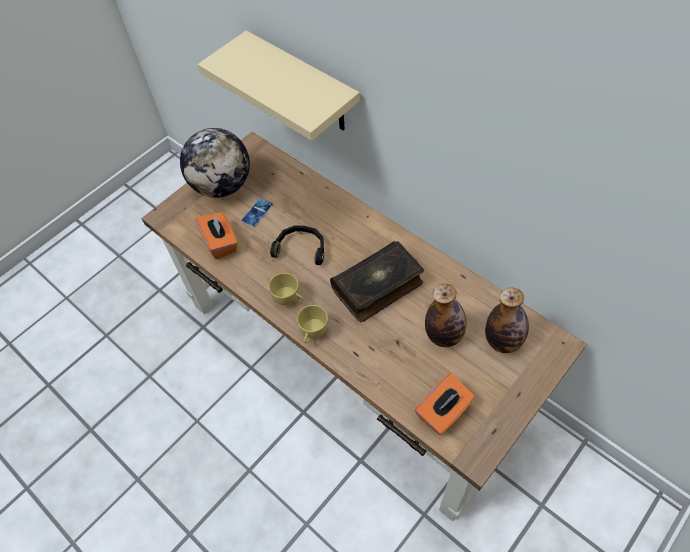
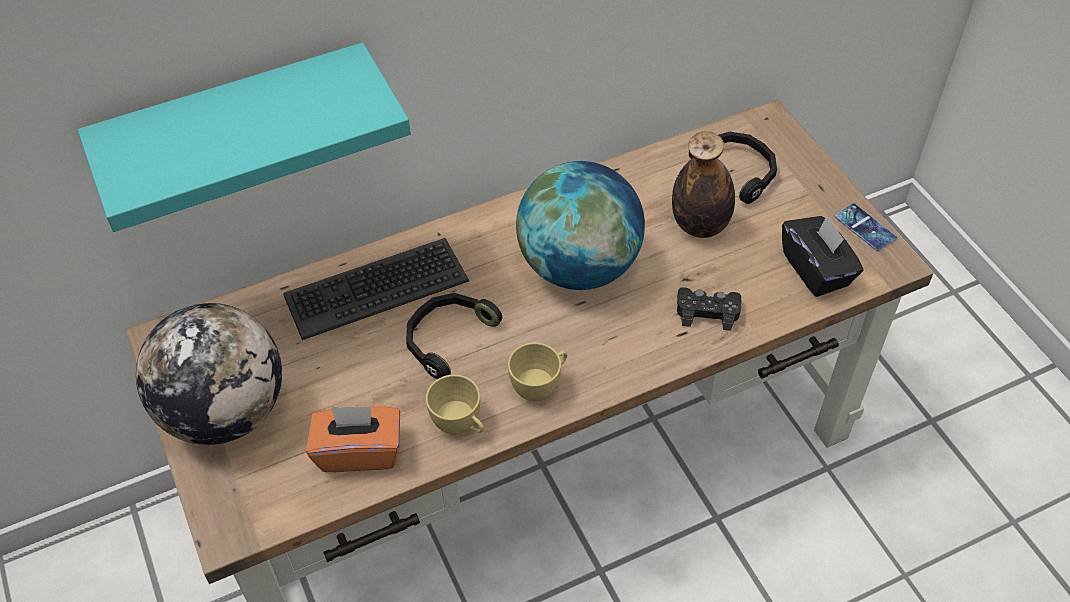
camera: 70 degrees left, 5 degrees down
beige shelf [198,31,360,141] -> turquoise shelf [78,42,411,232]
phone [242,198,273,227] -> phone moved to [835,203,897,251]
yellow cup [297,305,328,344] -> yellow cup moved to [426,375,484,435]
book [330,241,424,322] -> globe [516,161,645,290]
orange tissue box [415,373,475,435] -> black tissue box [782,215,864,297]
bottle [485,287,529,353] -> black headphones [689,132,777,204]
none -> keyboard [283,238,469,340]
none -> black game controller [677,287,742,331]

